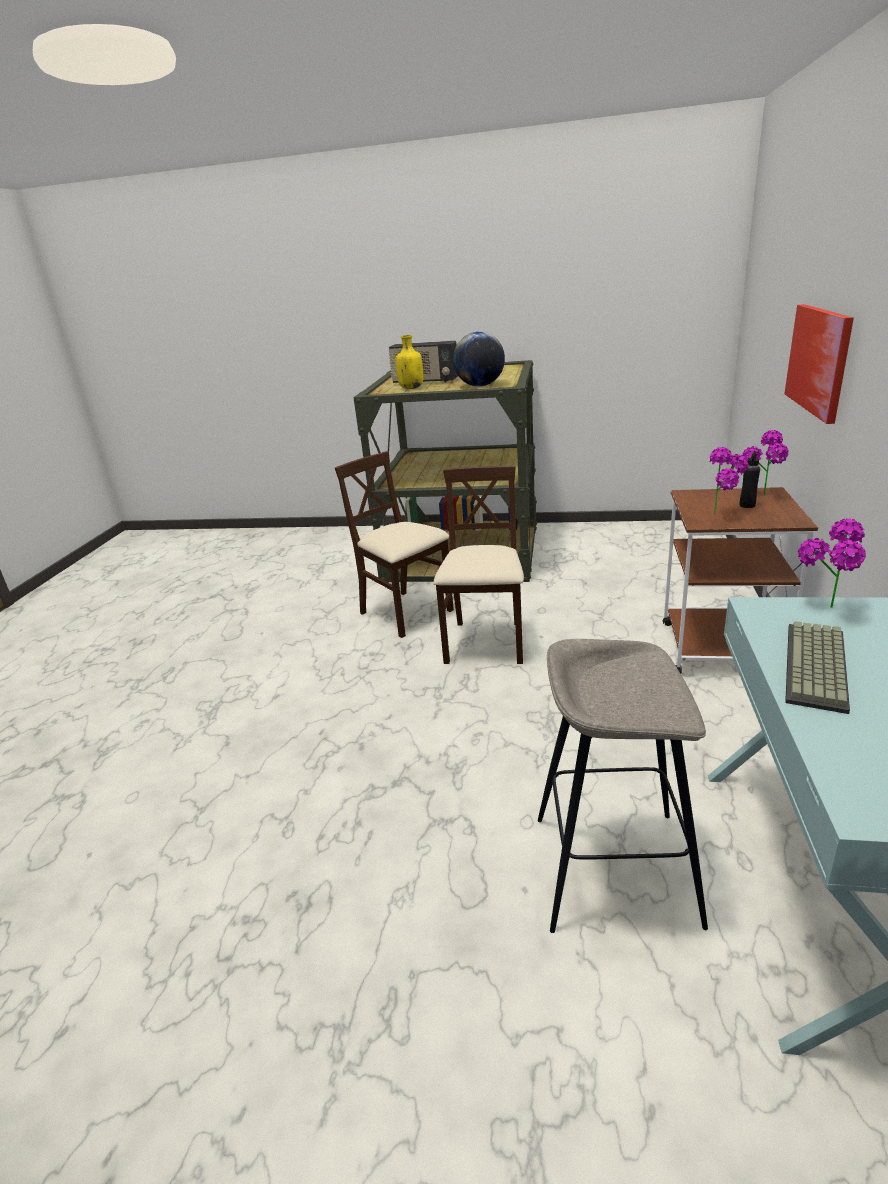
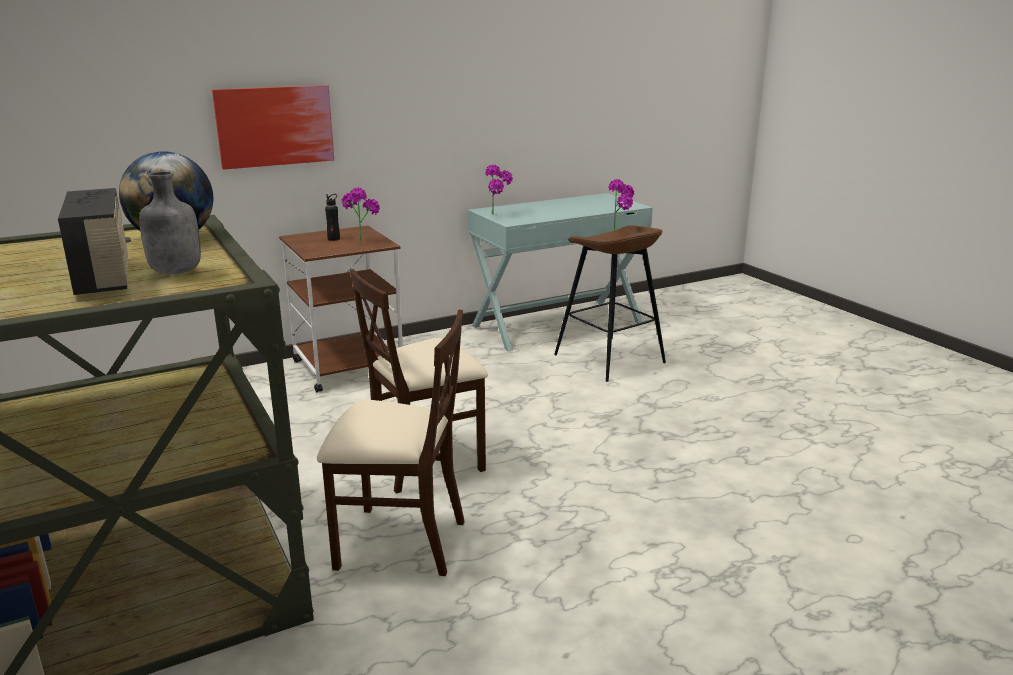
camera: 130 degrees left, 5 degrees down
beige chair [335,451,454,638] -> beige chair turned 90 degrees counterclockwise [317,310,465,576]
yellow bottle [396,335,423,389] -> grey bottle [139,171,201,275]
grey stool [538,639,708,933] -> brown stool [554,225,666,382]
potted plant [743,430,789,494] -> potted plant moved to [608,179,634,231]
keyboard [785,621,850,714] -> none

